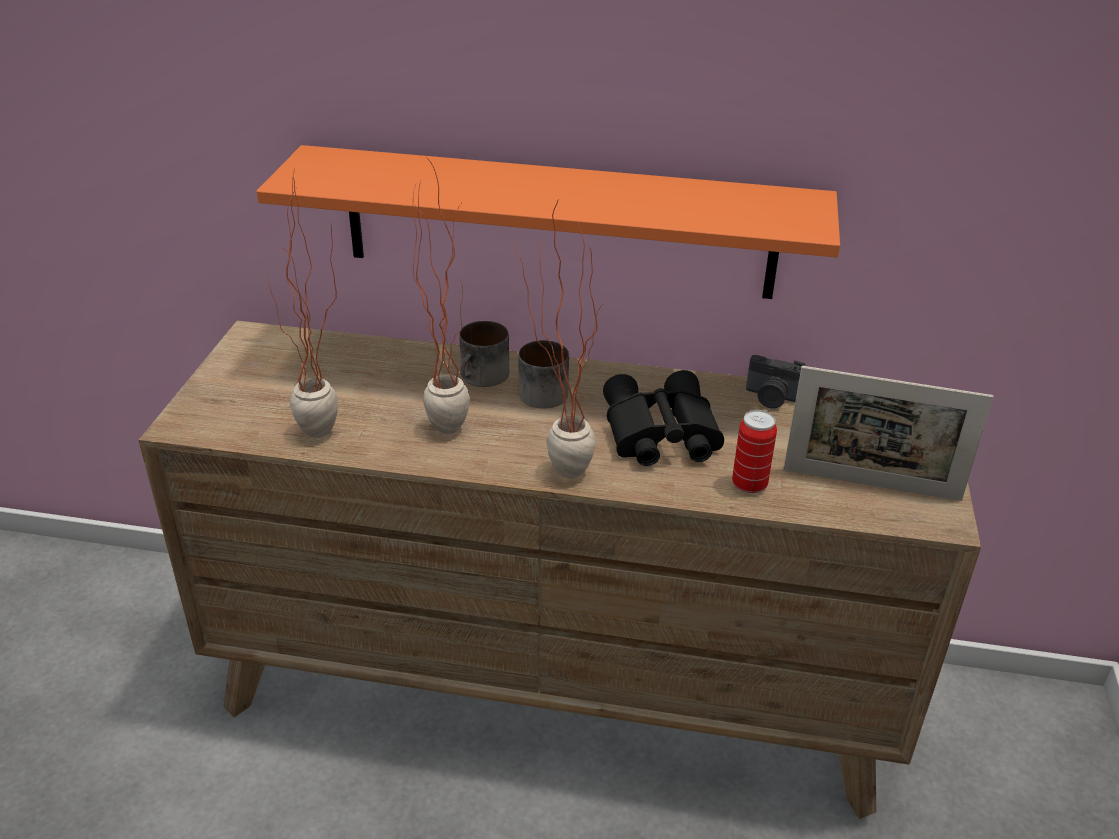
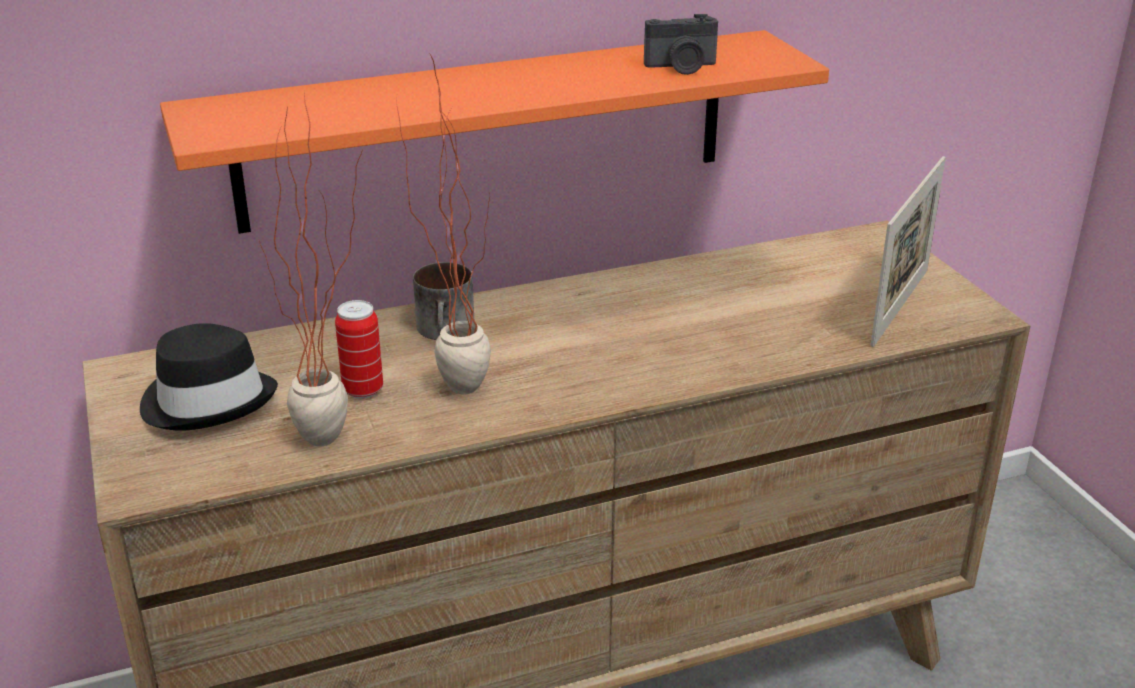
camera: 30 degrees left, 5 degrees down
potted plant [514,198,602,479] -> none
mug [518,340,569,409] -> none
black binoculars [603,370,724,466] -> none
can [732,410,777,494] -> can moved to [335,300,383,399]
camera [746,355,806,409] -> camera moved to [644,14,718,75]
picture frame [783,366,994,501] -> picture frame turned 45 degrees counterclockwise [870,156,946,347]
none -> black hat [140,323,278,431]

